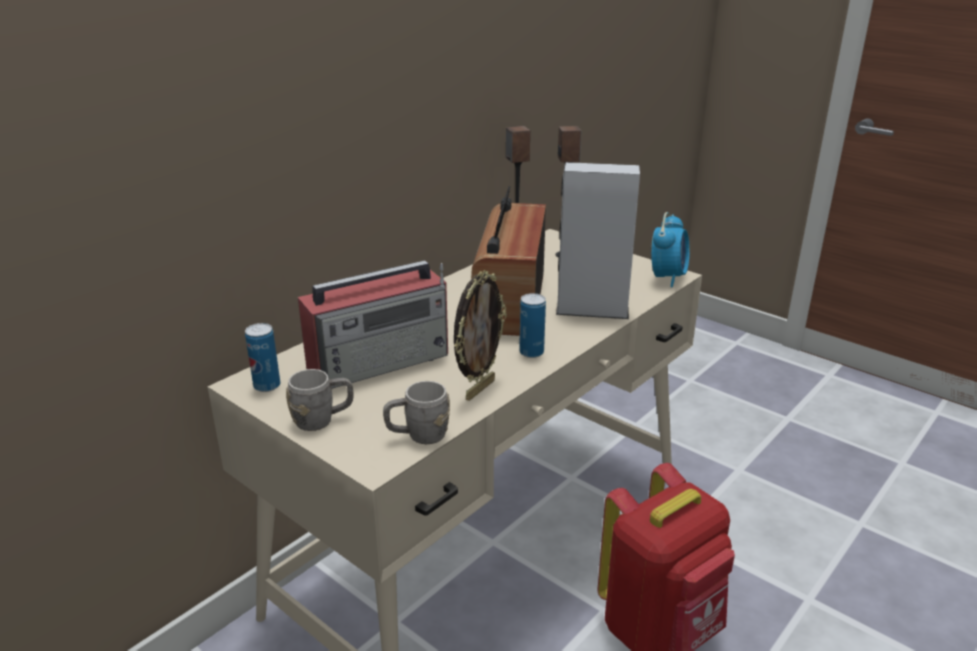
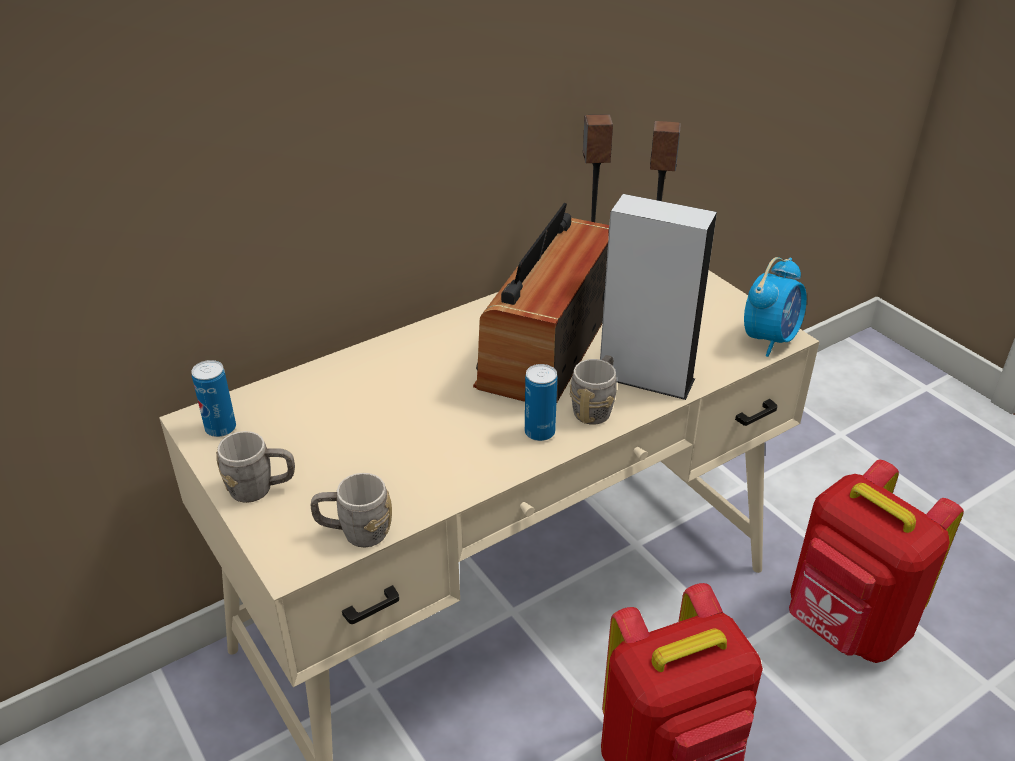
camera: 15 degrees right, 10 degrees up
radio [298,260,448,389] -> none
picture frame [454,270,507,401] -> none
none -> grey mug [570,355,617,425]
none -> red backpack [789,460,964,663]

